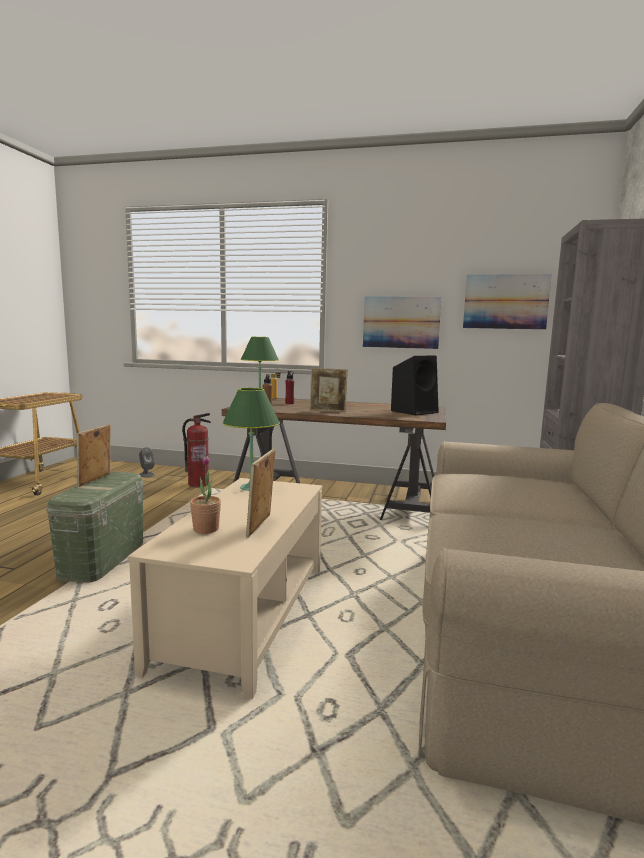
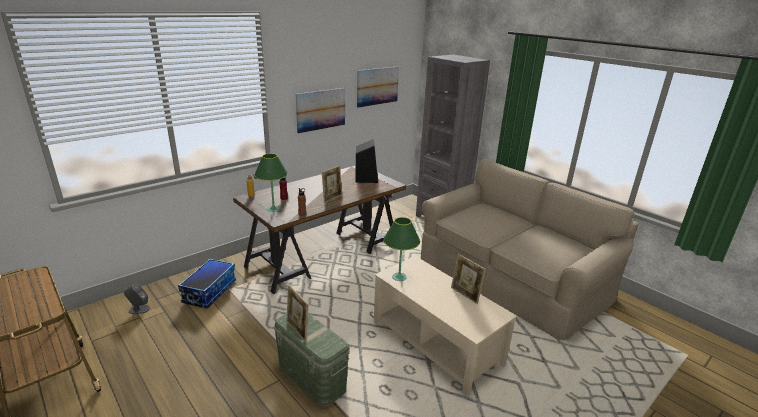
camera: 55 degrees left, 15 degrees up
fire extinguisher [182,413,211,487] -> storage box [178,259,236,309]
potted plant [190,456,221,534] -> none

